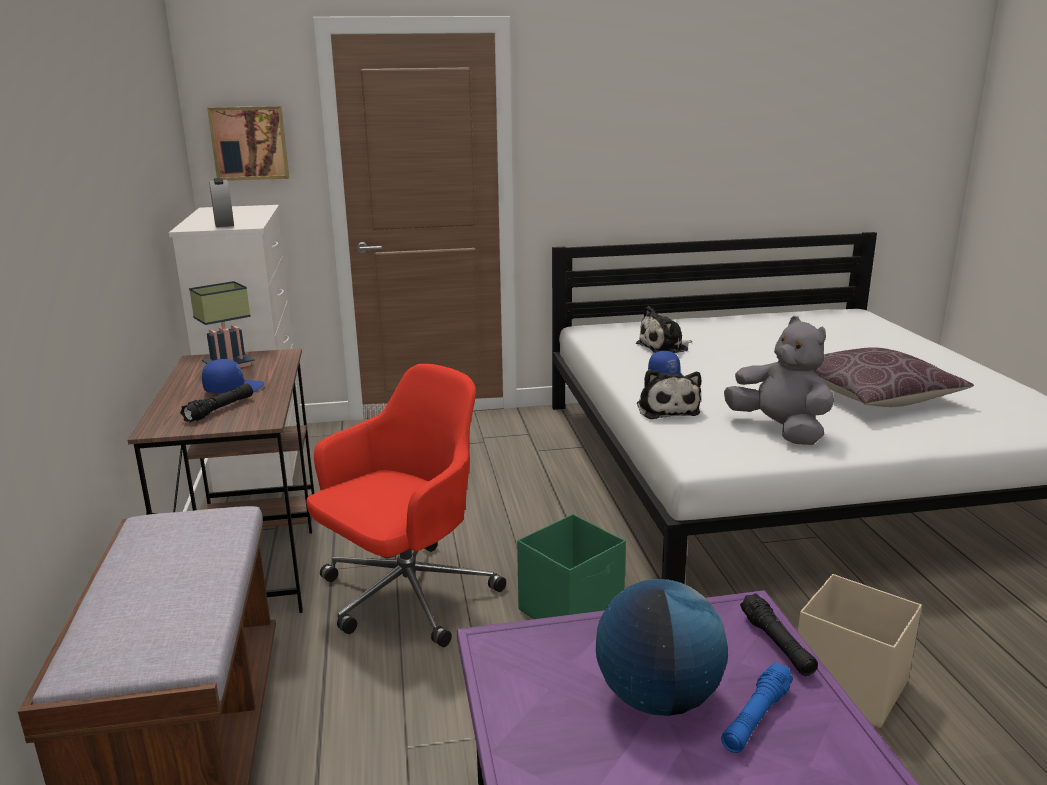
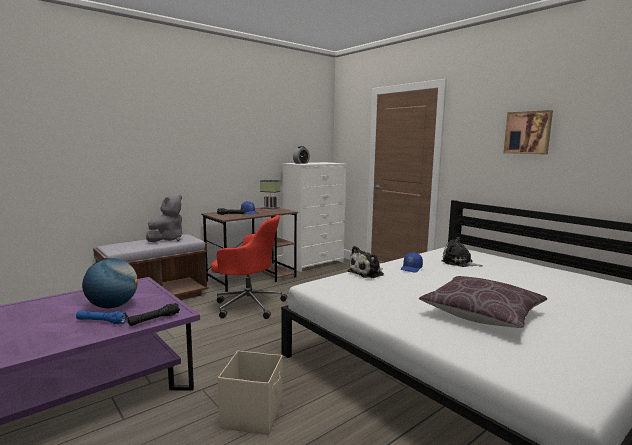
camera: 60 degrees right, 10 degrees down
picture [207,106,289,181] -> picture moved to [503,110,553,155]
green storage box [517,514,626,619] -> none
grey plush toy [724,316,834,445] -> grey plush toy moved to [146,195,182,242]

